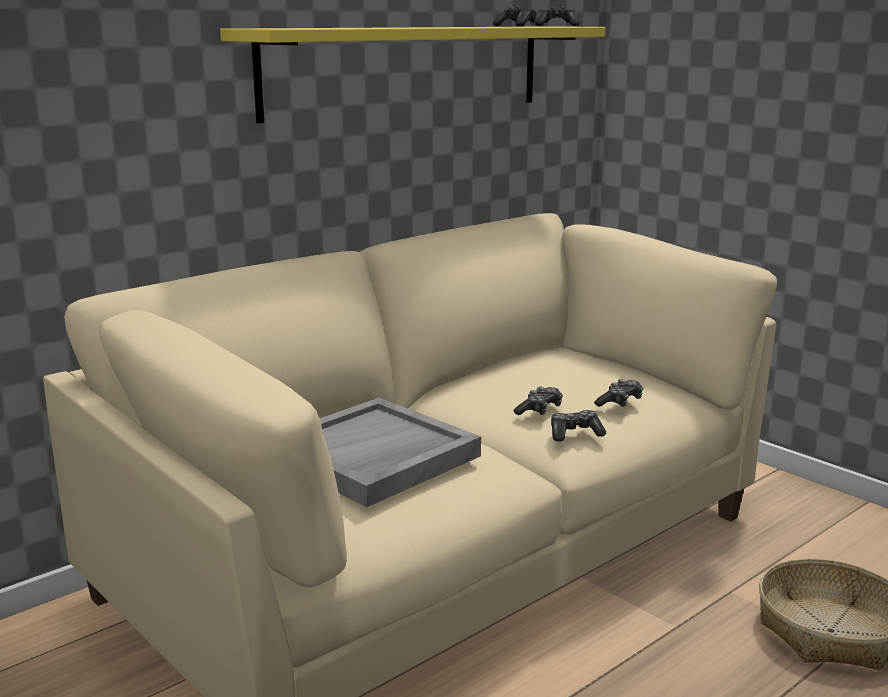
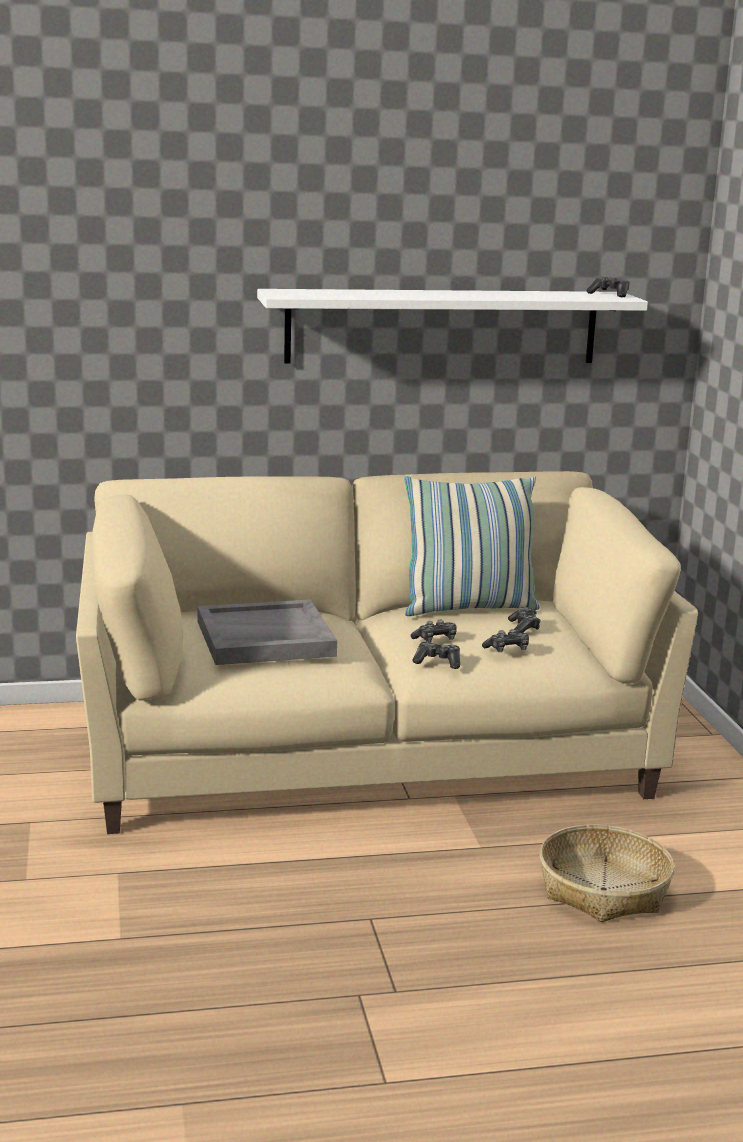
camera: 30 degrees right, 0 degrees up
yellow shelf [220,26,605,123] -> white shelf [257,289,648,364]
game controller [493,6,537,27] -> game controller moved to [508,607,541,633]
none -> pillow [405,476,540,616]

